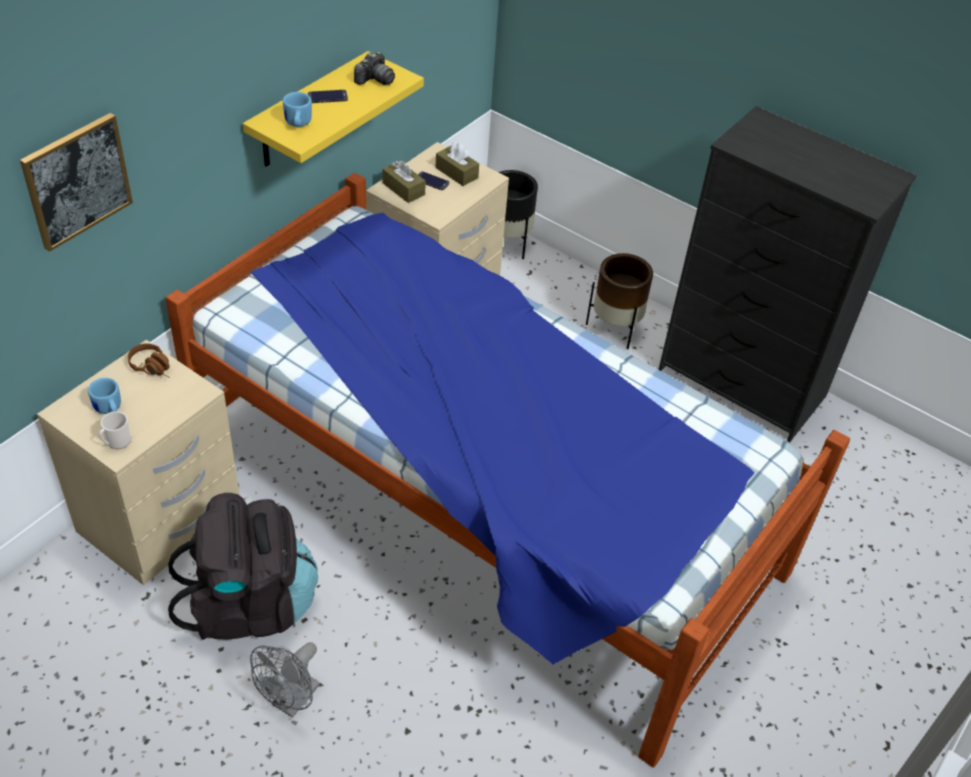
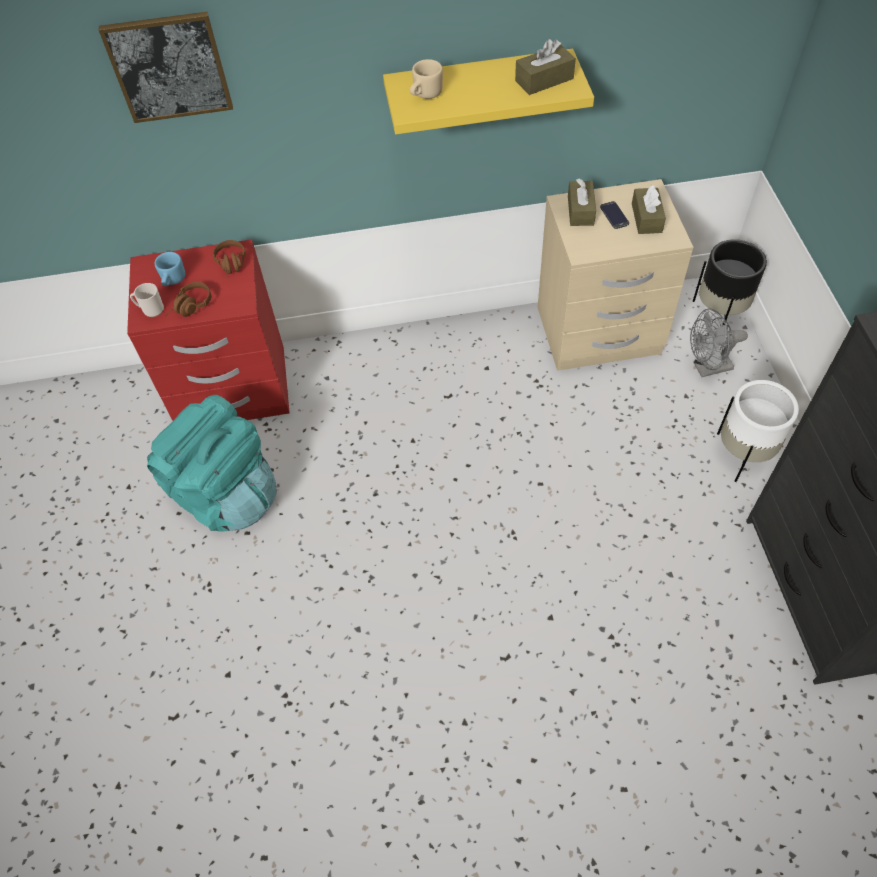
camera: 50 degrees right, 10 degrees up
beige nightstand [37,340,239,585] -> red nightstand [127,239,290,421]
bed [165,172,850,767] -> none
black backpack [168,493,318,640] -> turquoise backpack [147,395,277,532]
grey fan [250,642,320,718] -> grey fan moved to [690,308,748,377]
blue mug [283,92,312,127] -> beige mug [410,59,443,99]
phone [308,90,348,103] -> none
camera [354,52,395,85] -> brown tissue box [515,39,576,95]
brown planter [586,253,653,349] -> white planter [717,380,799,482]
none -> brown headphones [165,282,211,317]

